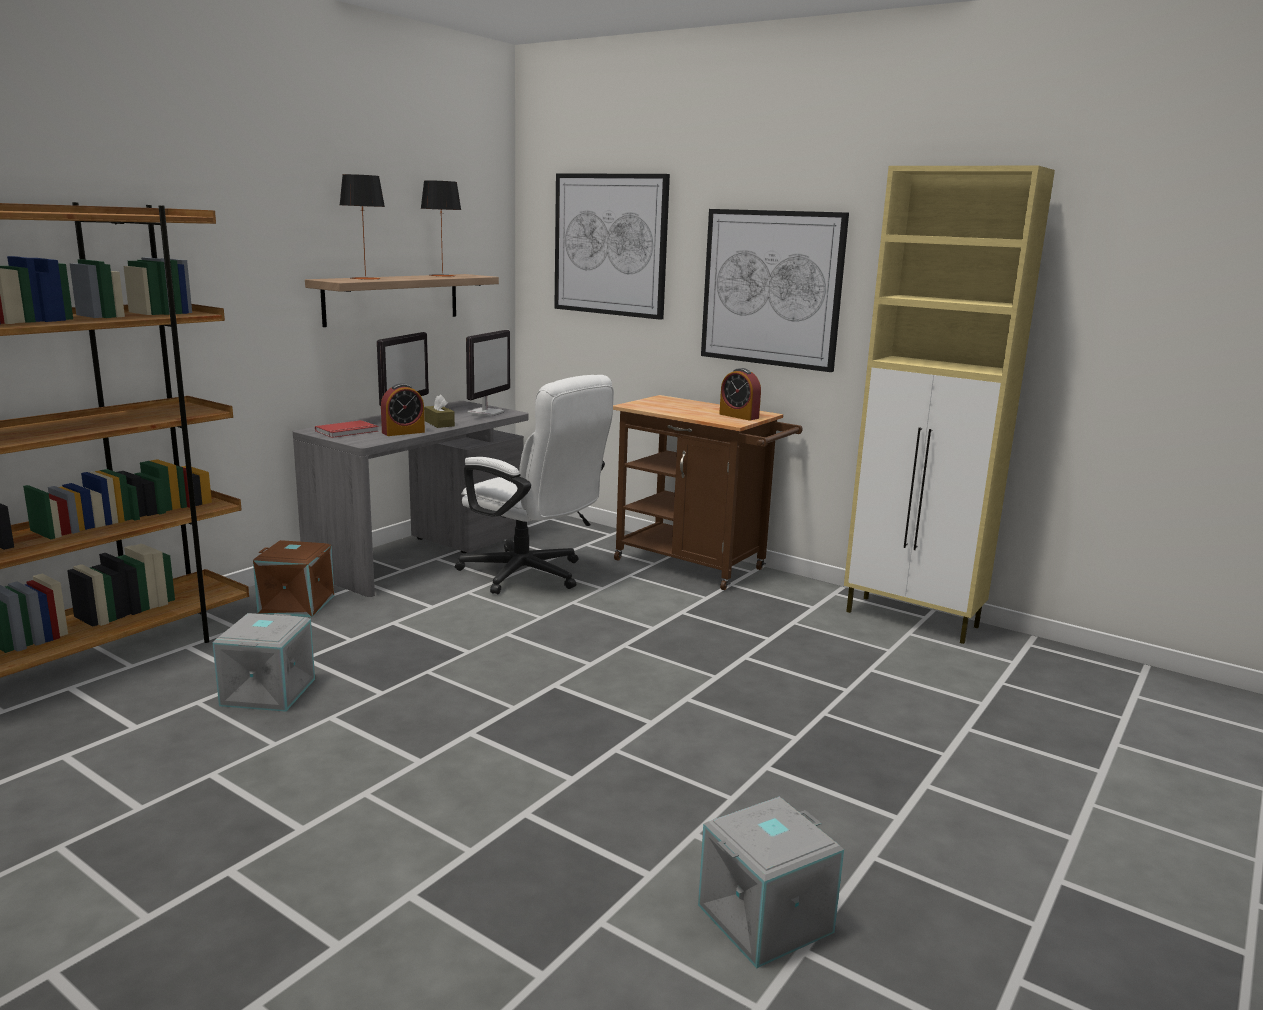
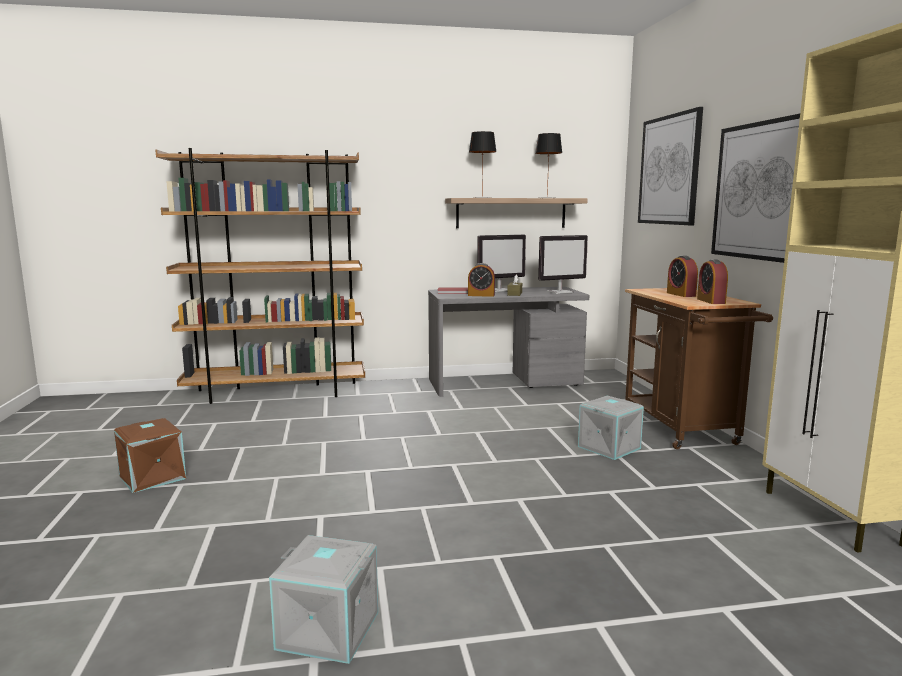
camera: 45 degrees right, 5 degrees down
grey storage box [213,613,315,712] -> grey storage box moved to [578,395,644,460]
brown storage box [253,540,334,617] -> brown storage box moved to [114,418,186,493]
white office chair [455,375,614,594] -> none
none -> alarm clock [667,256,698,297]

